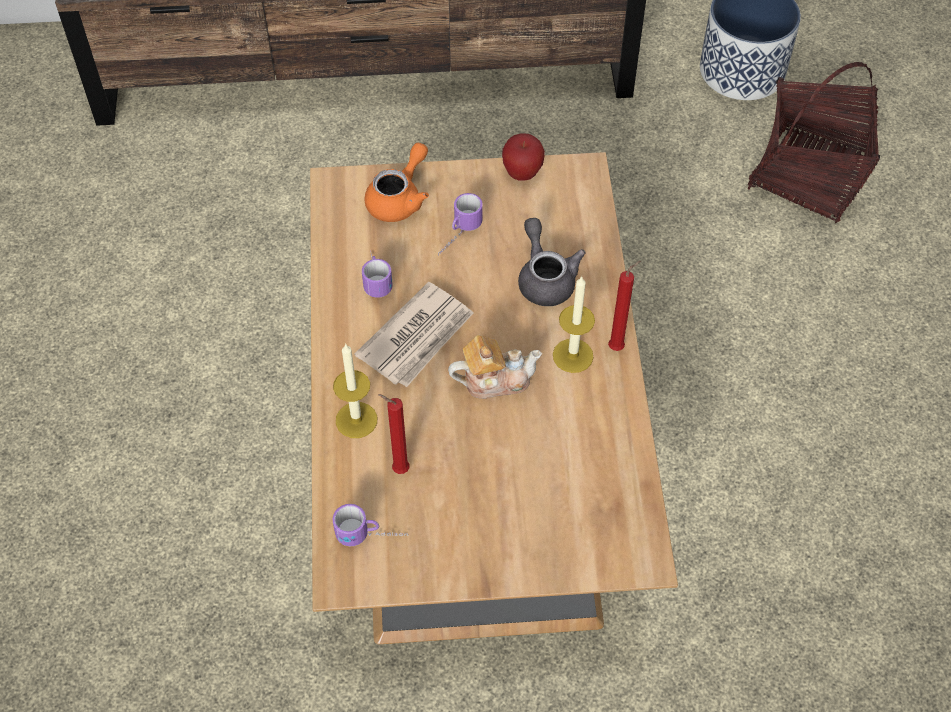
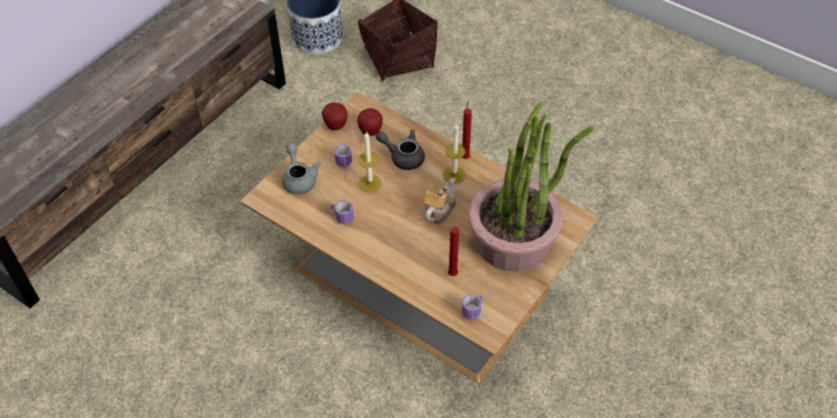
camera: 50 degrees left, 5 degrees down
candle [333,344,377,438] -> candle moved to [358,131,382,192]
newspaper [355,282,474,387] -> none
orange teapot [365,143,429,222] -> grey teapot [282,143,321,195]
none -> apple [357,108,383,136]
none -> potted plant [468,102,594,272]

